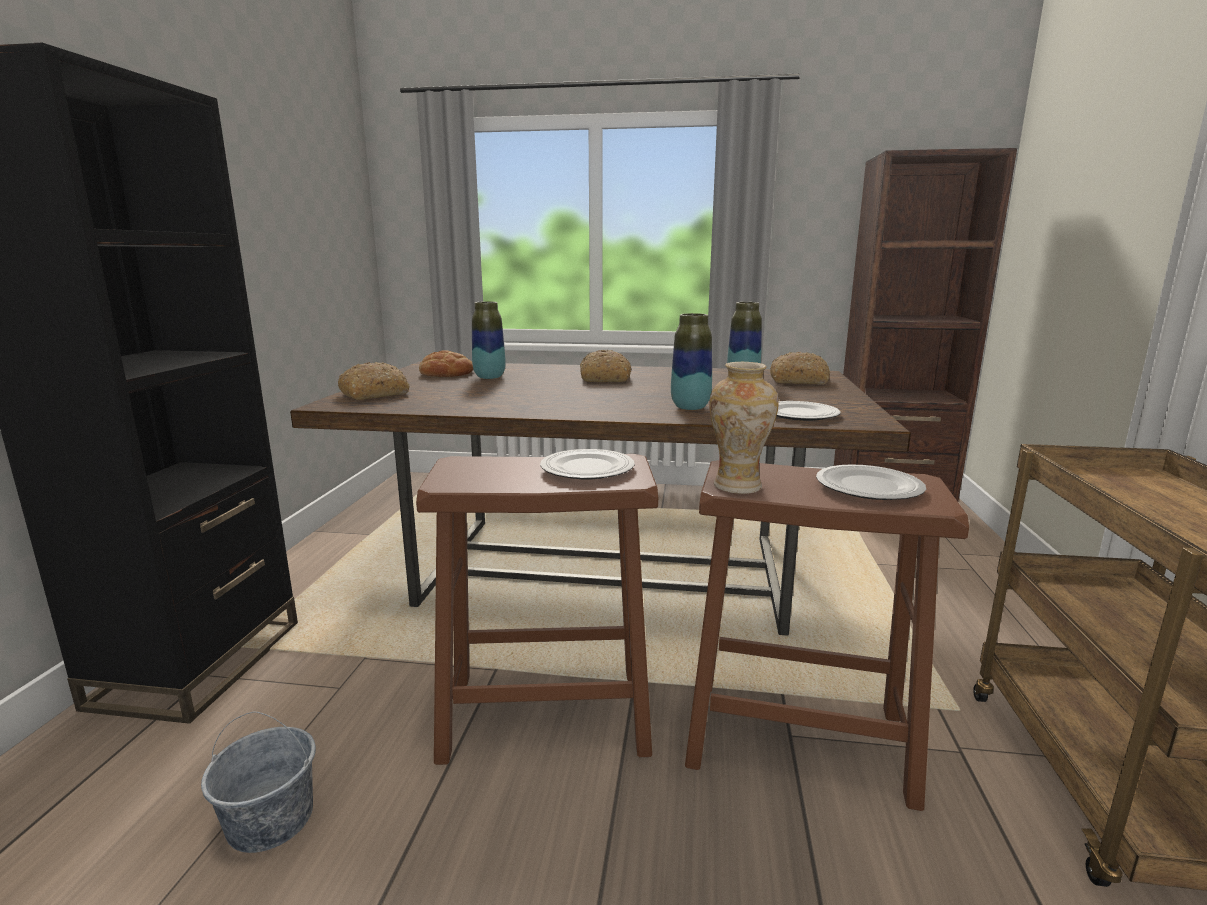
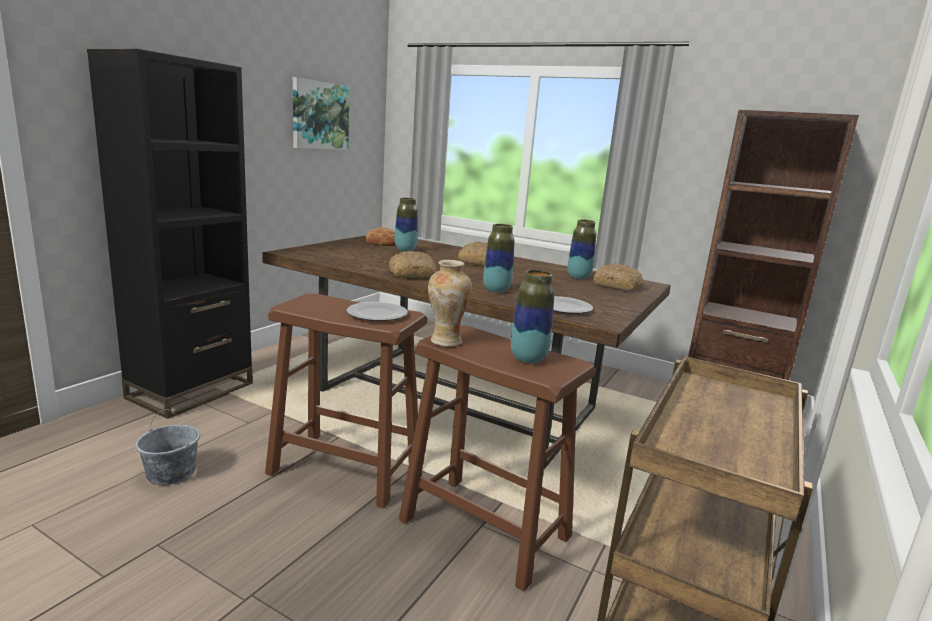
camera: 20 degrees right, 0 degrees up
bread [338,362,410,400] -> bread moved to [389,251,436,278]
plate [816,464,926,500] -> vase [511,270,554,363]
none -> picture [293,77,350,150]

